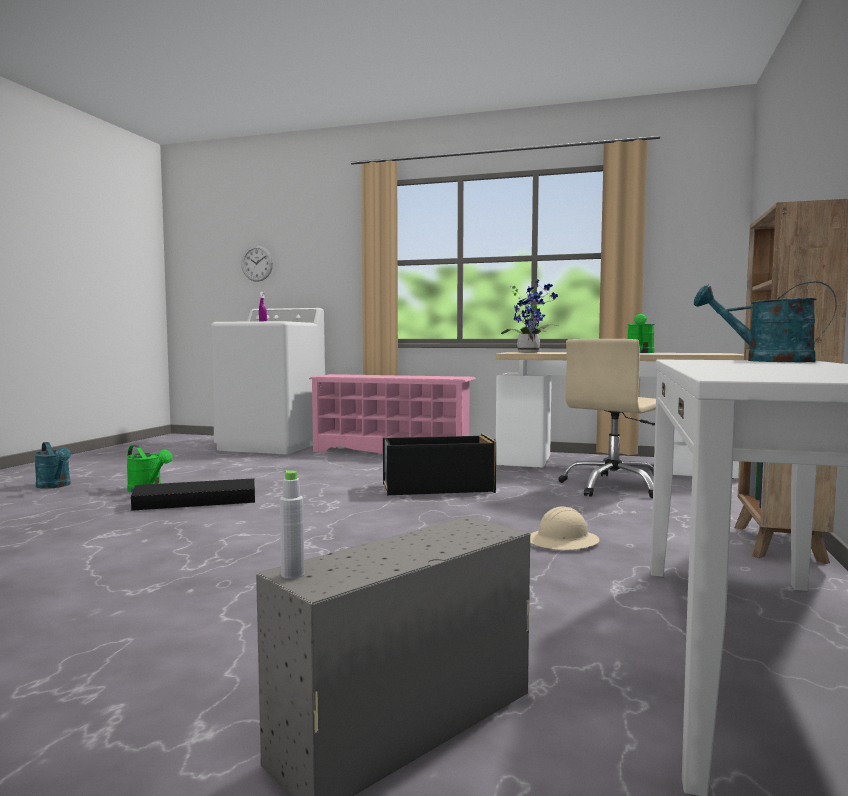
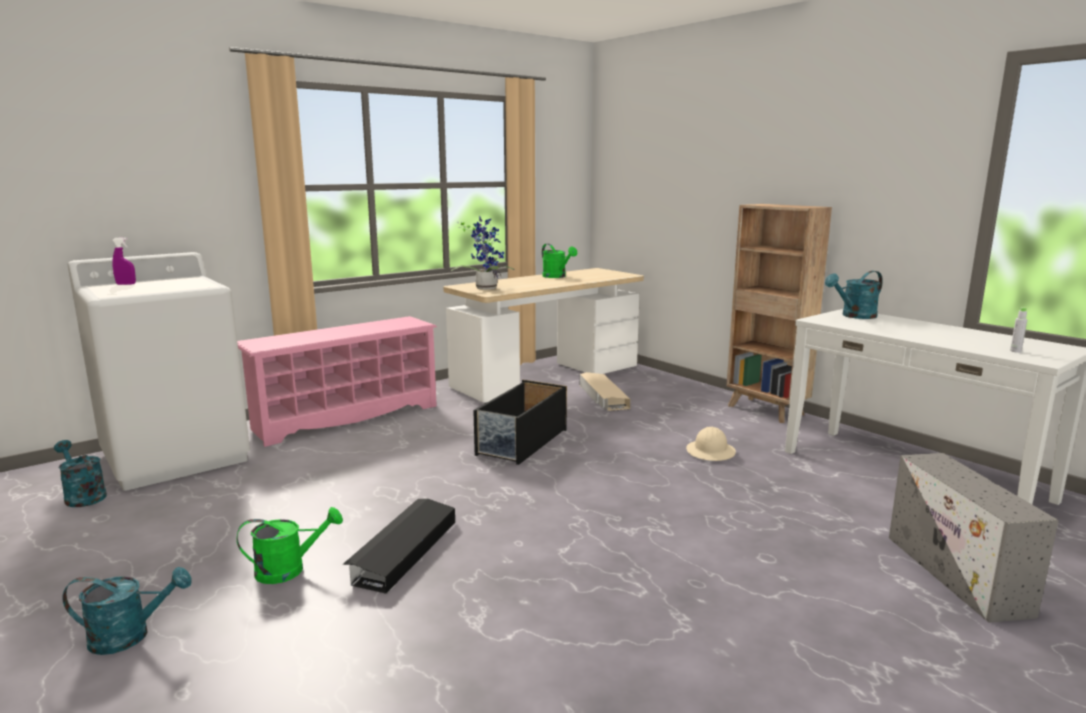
camera: 55 degrees left, 10 degrees up
wall clock [241,246,273,282] -> none
grey bottle [280,470,304,579] -> grey bottle moved to [1010,307,1028,353]
beige office chair [558,339,656,498] -> beige storage box [580,372,630,411]
none -> turquoise watering can [54,440,107,507]

